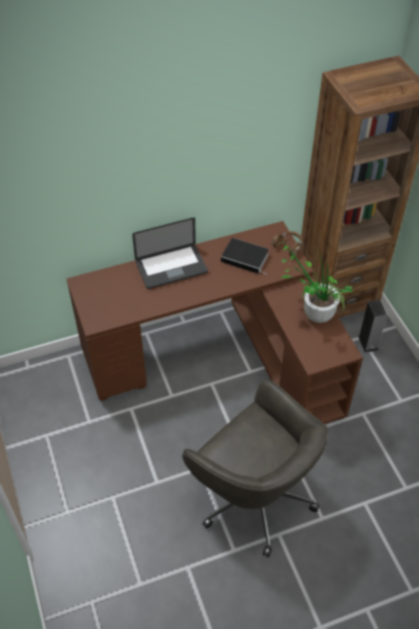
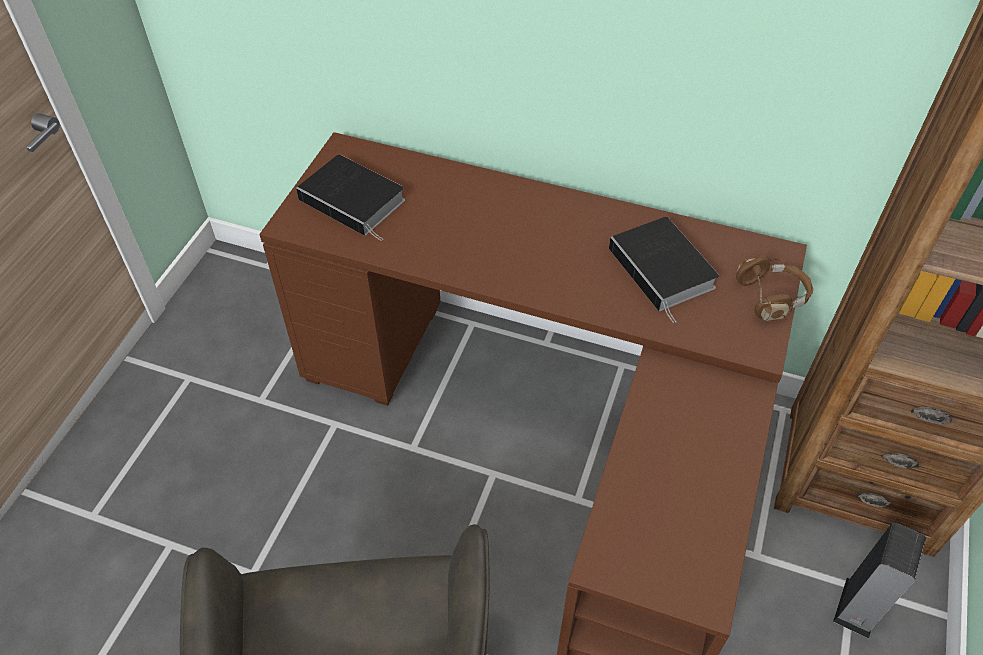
camera: 40 degrees right, 0 degrees up
laptop [132,217,208,289] -> none
potted plant [280,238,354,323] -> none
none -> book [296,155,405,241]

